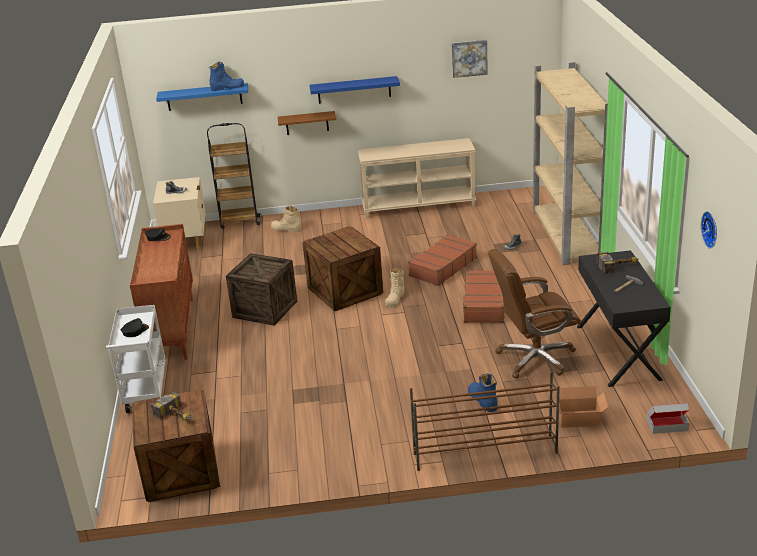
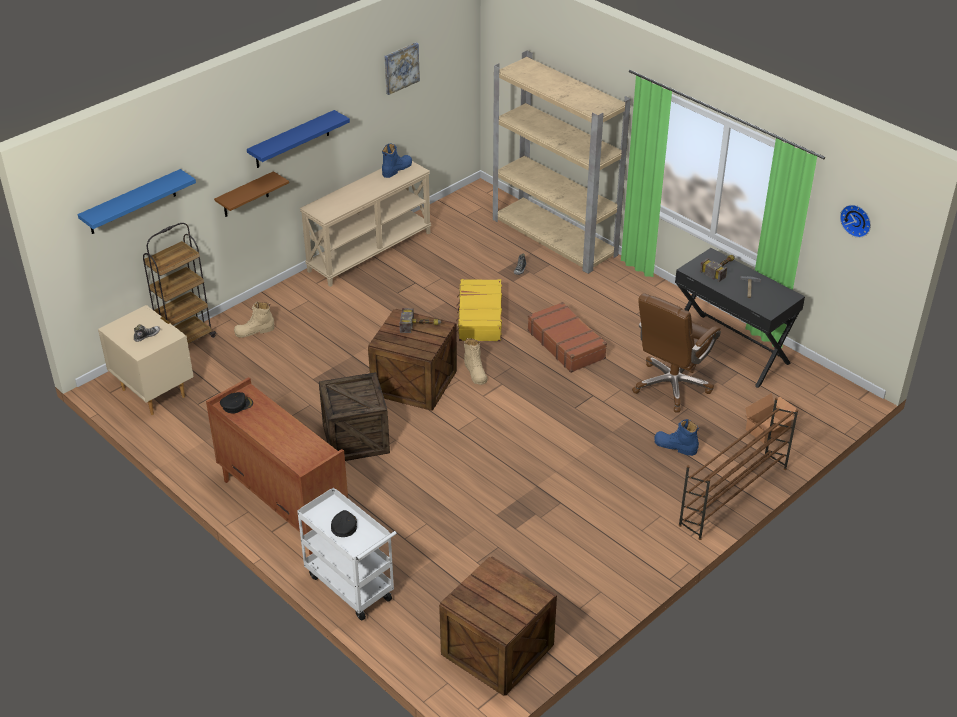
camera: 40 degrees left, 10 degrees up
hammer [151,391,191,421] -> hammer moved to [400,308,442,333]
blue boot [210,62,244,91] -> blue boot moved to [382,143,412,178]
brown suitcase [408,234,477,286] -> yellow suitcase [456,279,502,341]
cardboard box [646,403,689,434] -> none

